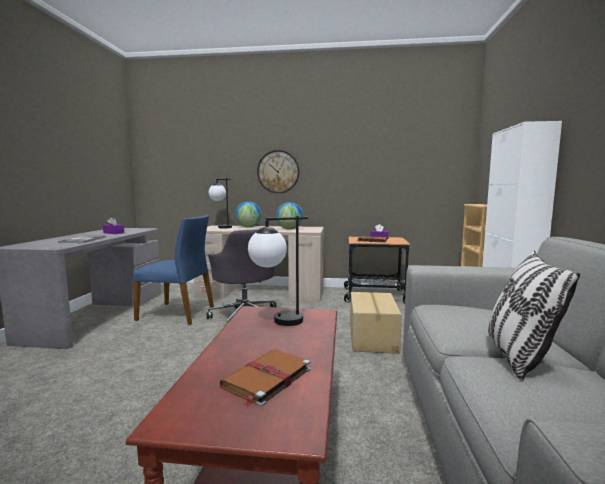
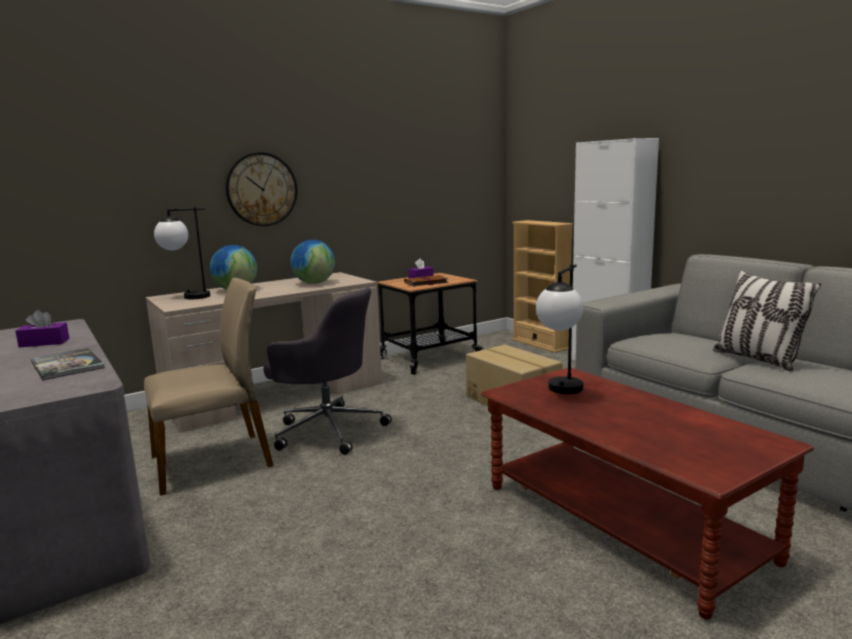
camera: 40 degrees left, 5 degrees up
blue chair [133,215,214,325] -> beige chair [144,278,273,496]
brown book [220,350,311,407] -> none

